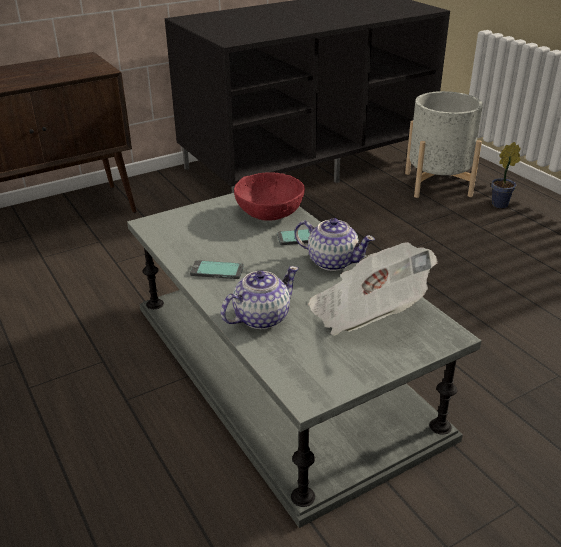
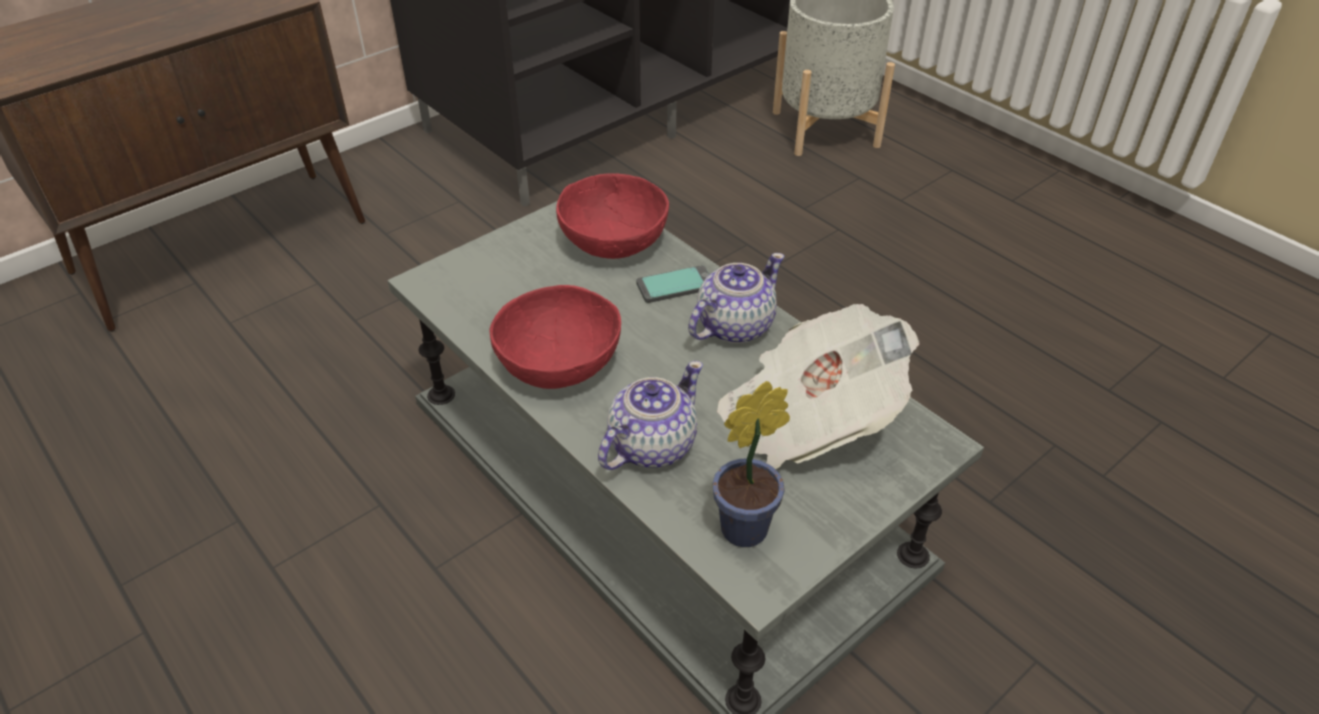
camera: 10 degrees left, 10 degrees up
phone [190,260,244,279] -> red bowl [489,285,621,389]
teapot [295,218,375,271] -> teapot turned 60 degrees counterclockwise [688,253,784,343]
potted plant [491,142,520,208] -> potted plant moved to [712,381,790,547]

